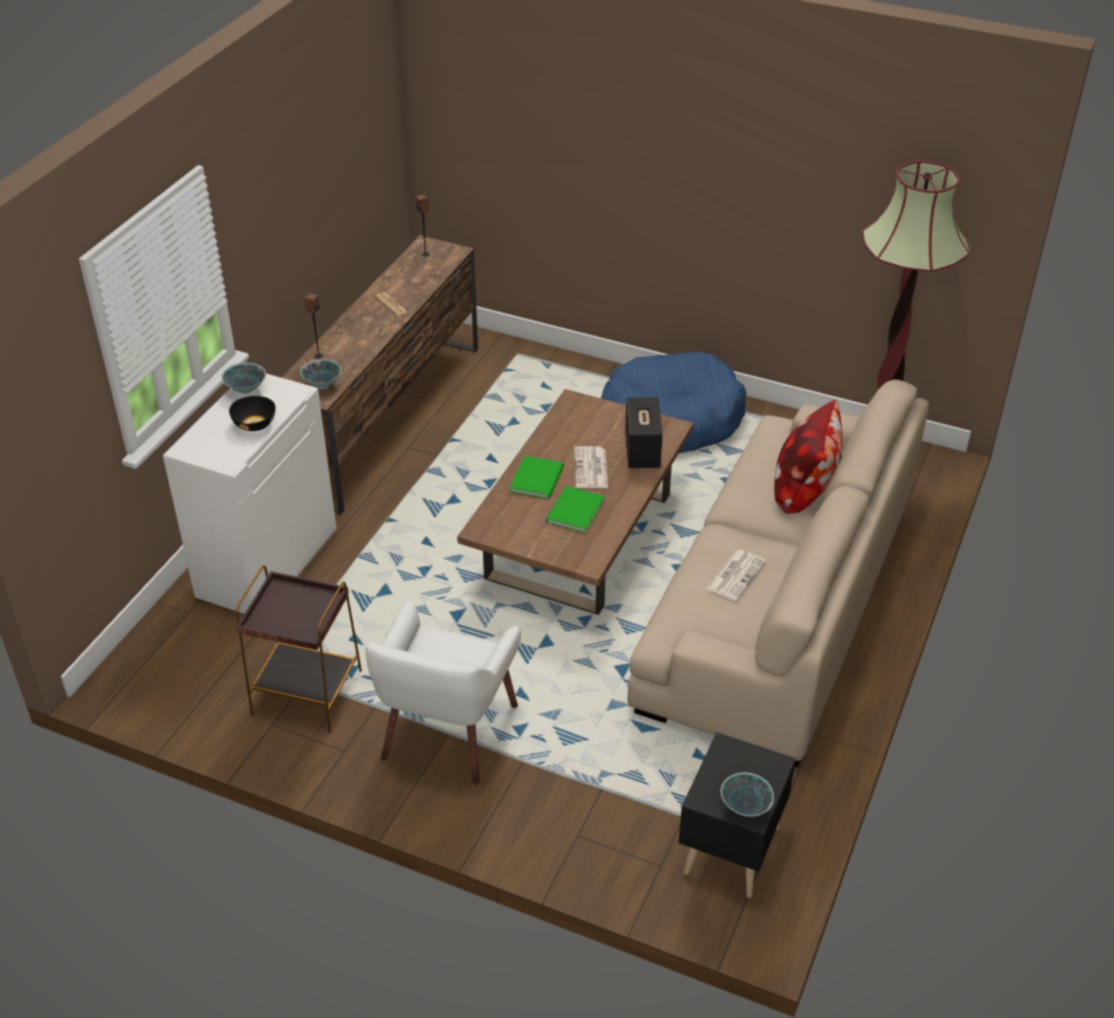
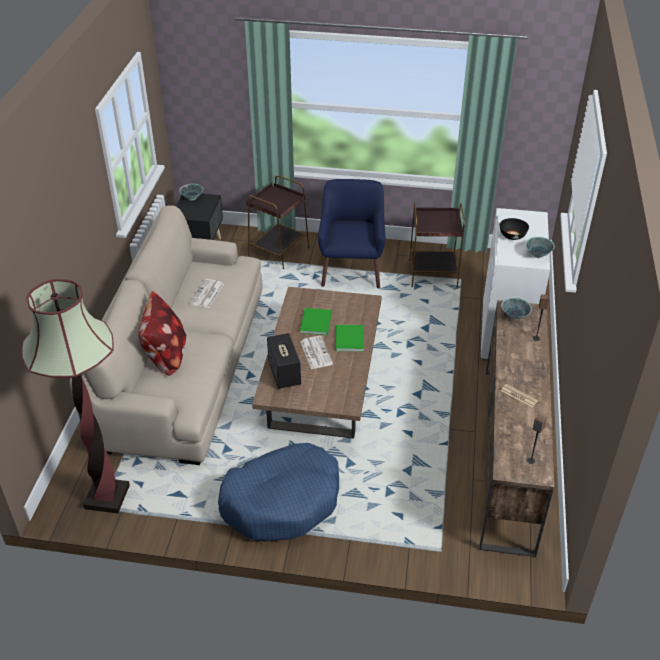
camera: 165 degrees right, 0 degrees up
white armchair [366,601,521,785] -> blue armchair [318,179,385,288]
none -> brown side table [246,175,309,269]

